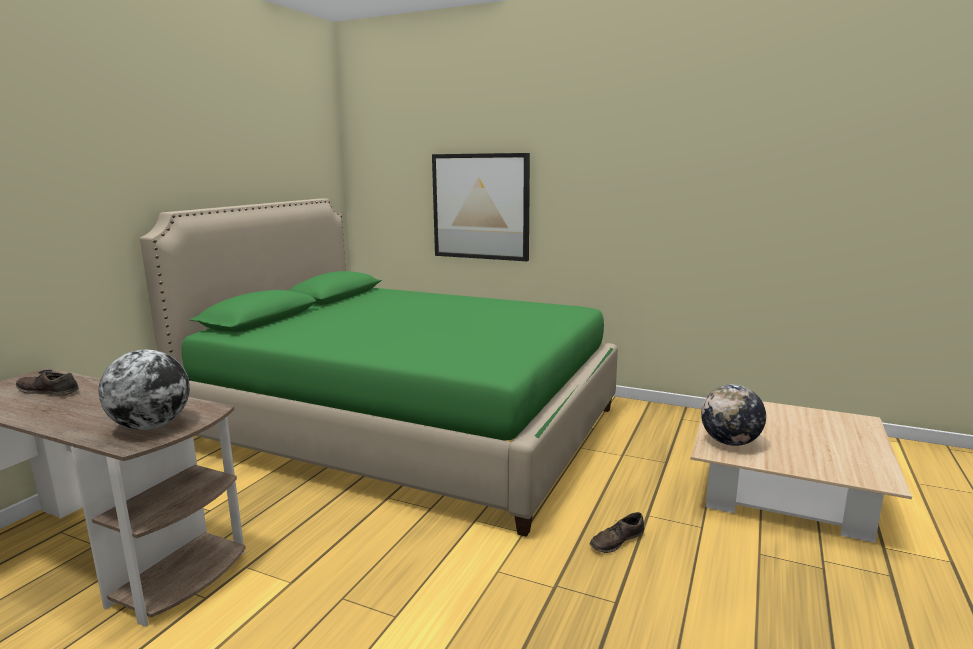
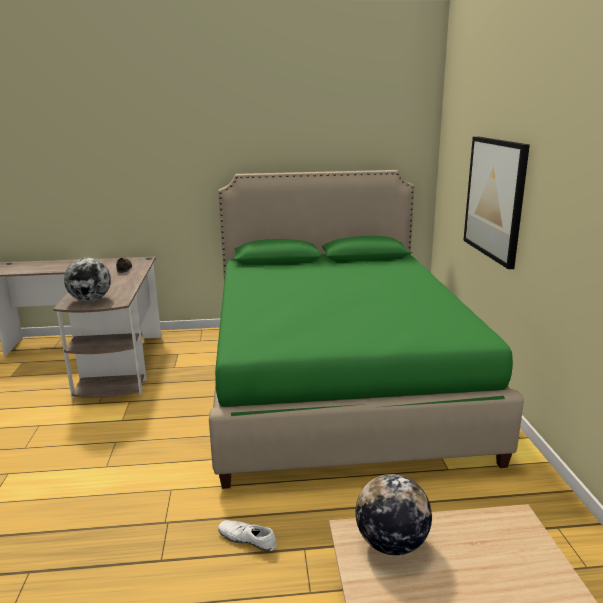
camera: 60 degrees right, 5 degrees up
brown shoe [590,512,644,553] -> white shoe [218,520,276,552]

